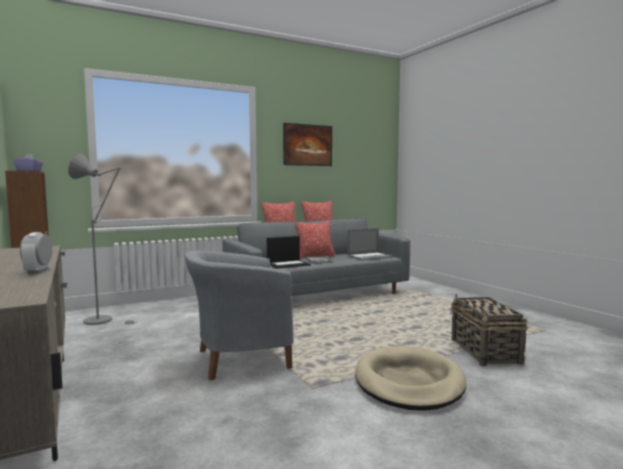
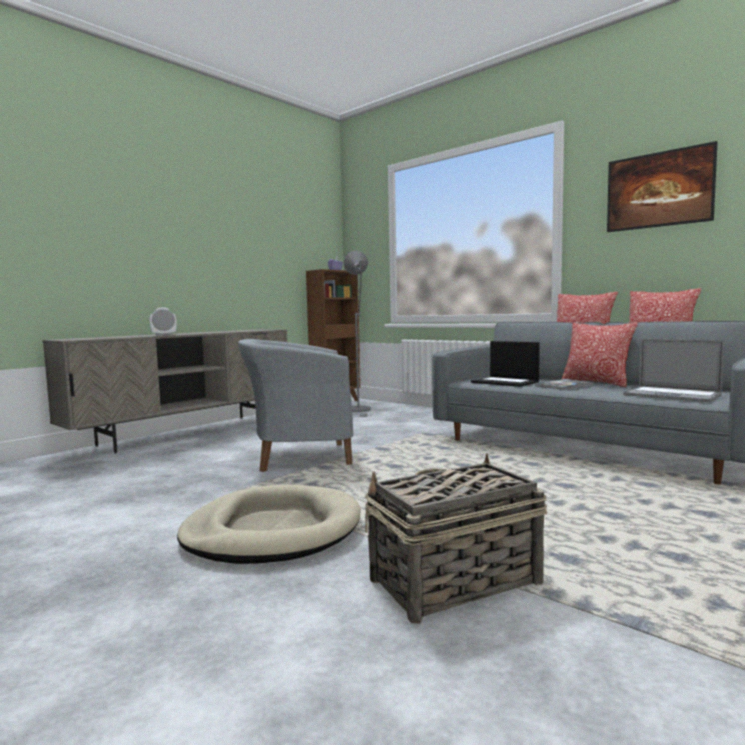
camera: 70 degrees right, 0 degrees up
grey armchair [185,251,294,381] -> grey armchair turned 60 degrees counterclockwise [238,339,354,472]

